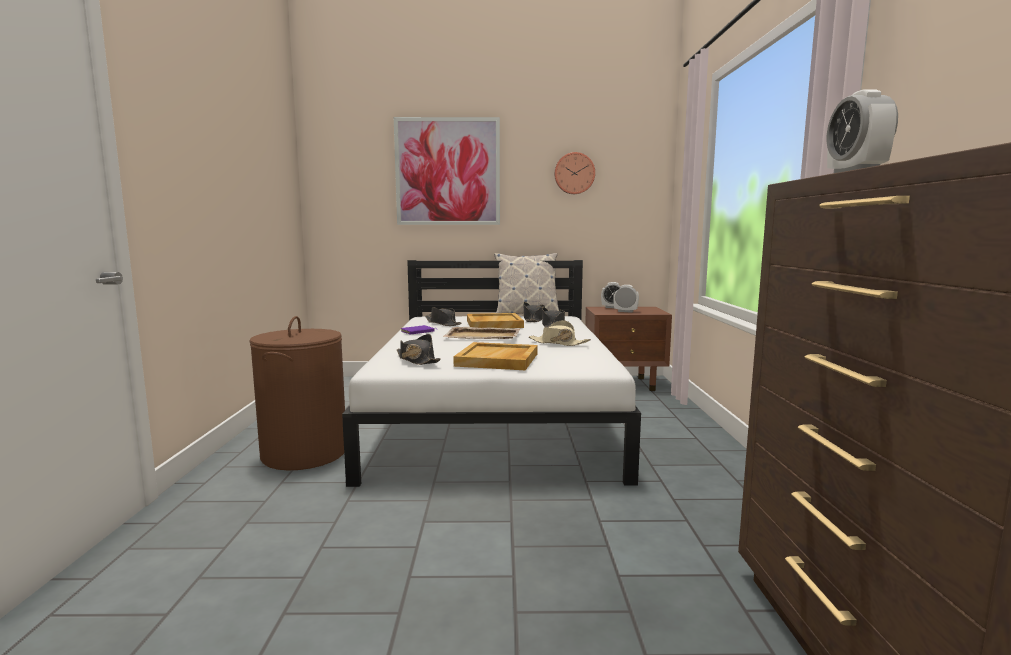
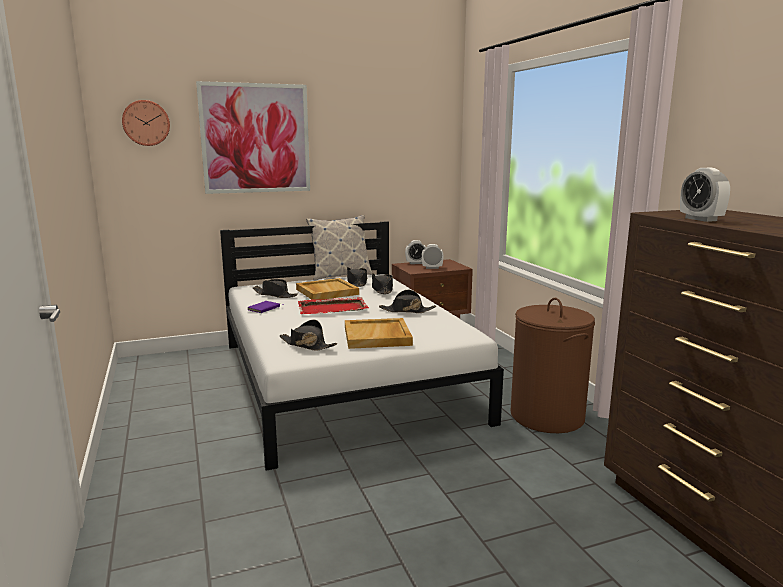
camera: 20 degrees left, 5 degrees up
brown laundry basket [249,316,345,470] -> brown laundry basket moved to [511,298,595,433]
beige tray [442,327,520,339] -> red tray [298,297,369,314]
beige hat [529,320,591,346] -> black hat [379,290,436,313]
wall clock [554,152,595,194] -> wall clock moved to [122,100,170,146]

